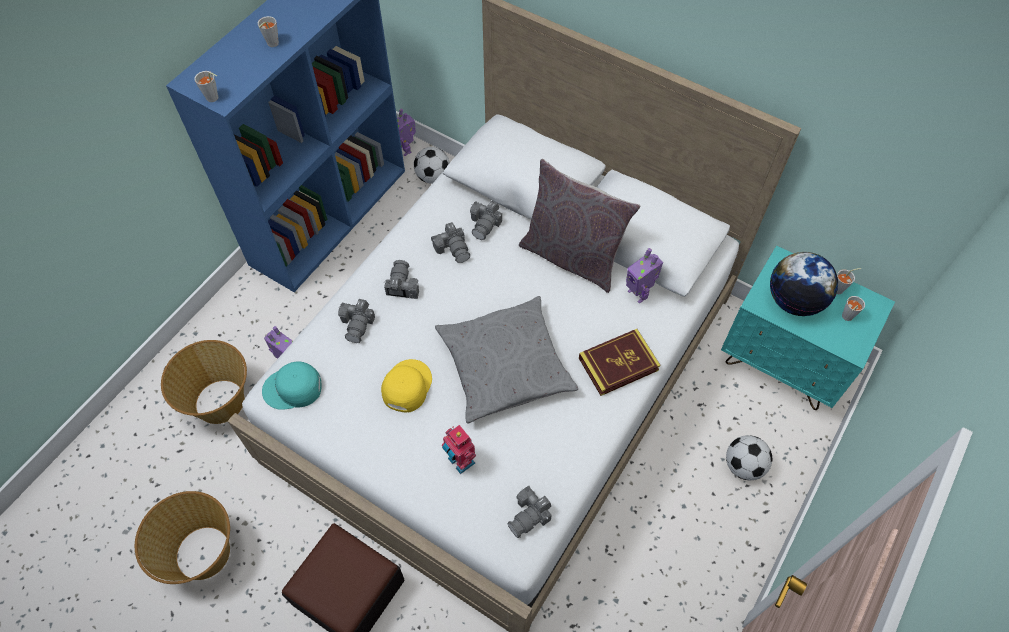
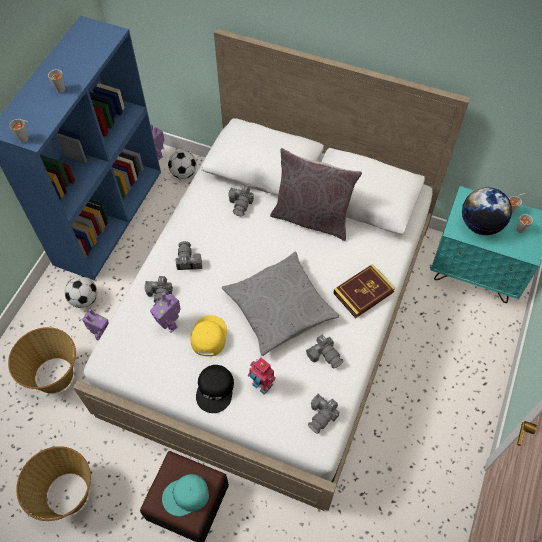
camera: 10 degrees left, 0 degrees up
turquoise cap [262,361,322,410] -> turquoise cap moved to [162,474,209,516]
camera [431,222,470,263] -> camera moved to [306,334,343,369]
toy robot [626,248,663,303] -> toy robot moved to [150,292,181,333]
football [726,435,772,480] -> football moved to [64,276,97,308]
none -> black cap [196,365,234,413]

